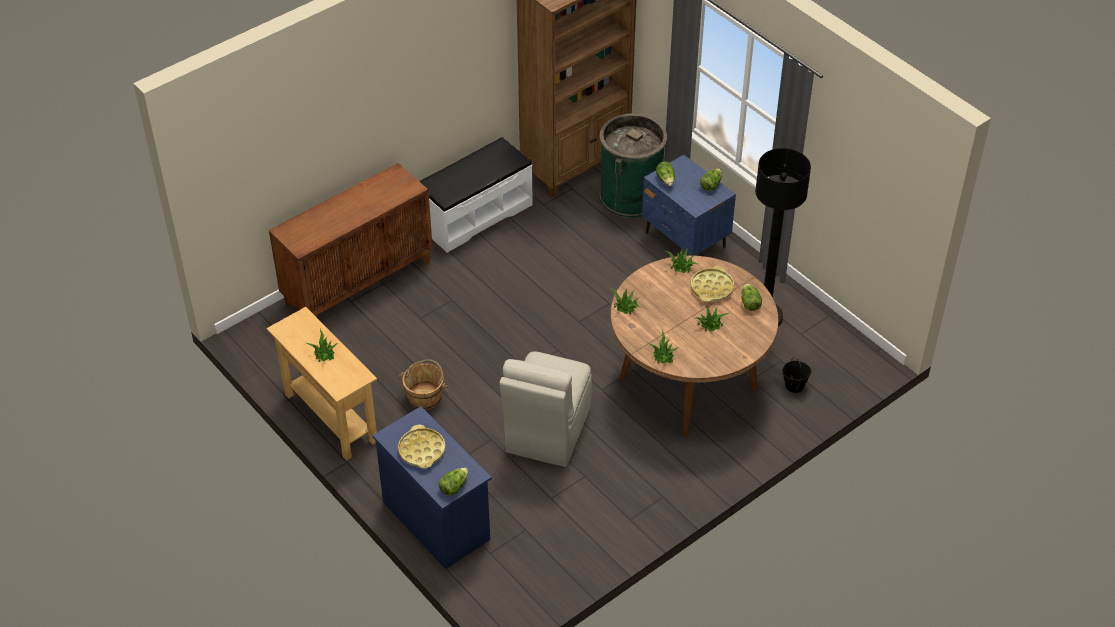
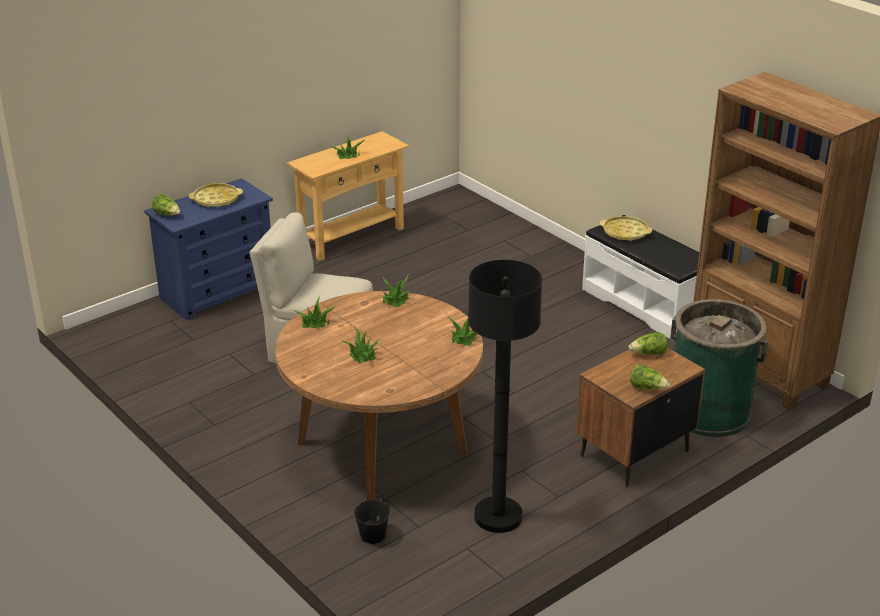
camera: 90 degrees right, 15 degrees down
brown cabinet [269,163,433,316] -> none
brown bucket [399,359,448,410] -> none
blue nightstand [642,155,736,256] -> brown nightstand [576,347,705,487]
yellow tray [691,266,734,302] -> yellow tray moved to [600,216,652,241]
lettuce [742,283,762,311] -> none

